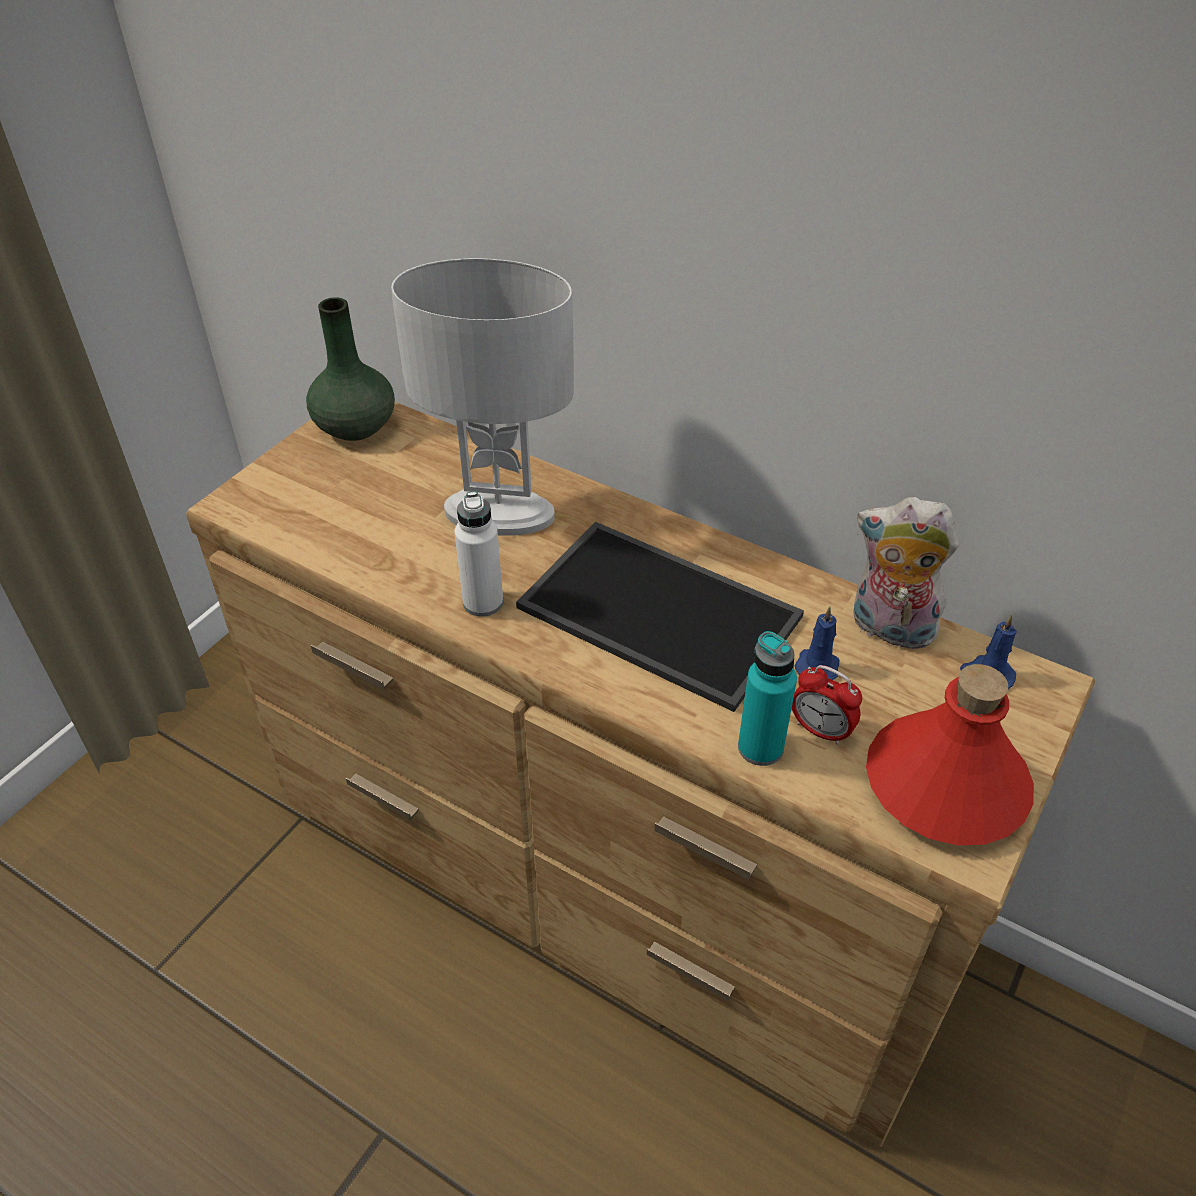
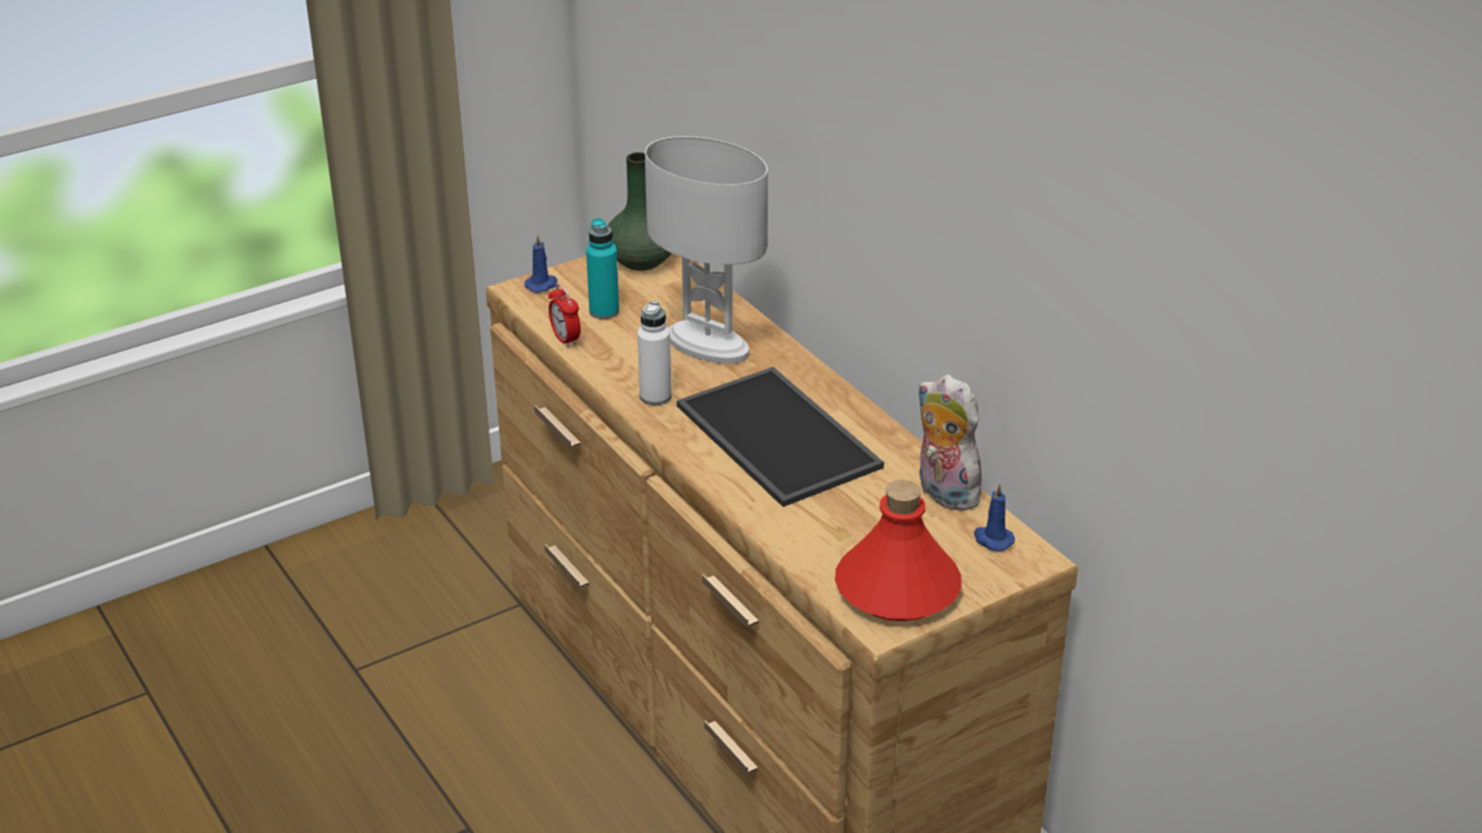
camera: 25 degrees right, 10 degrees down
turquoise bottle [738,631,797,766] -> turquoise bottle moved to [586,218,619,319]
alarm clock [792,665,862,745] -> alarm clock moved to [548,284,581,348]
blue candle [795,607,839,680] -> blue candle moved to [525,235,558,293]

